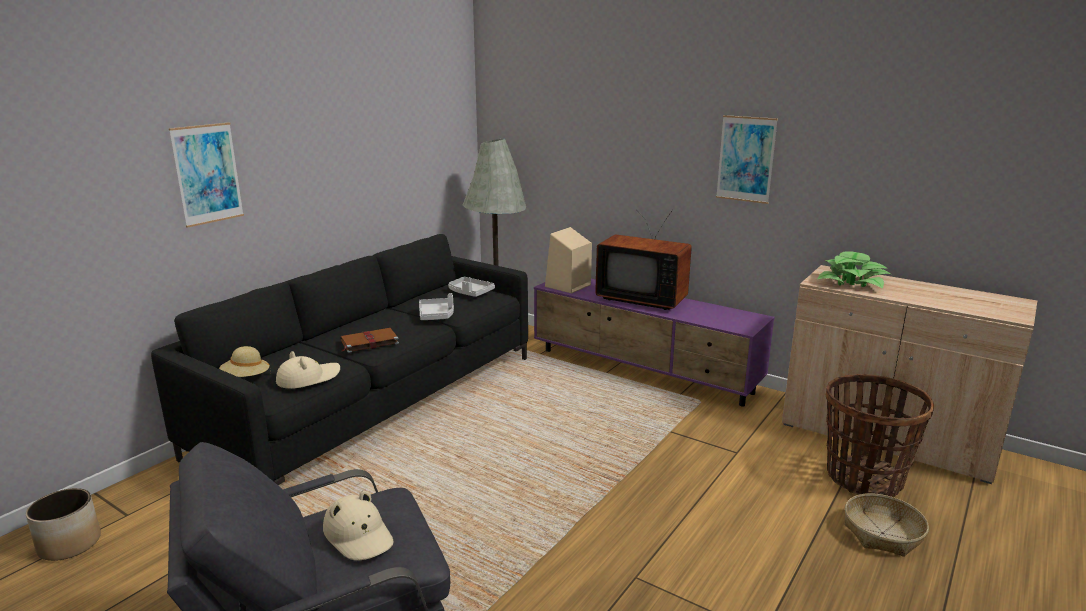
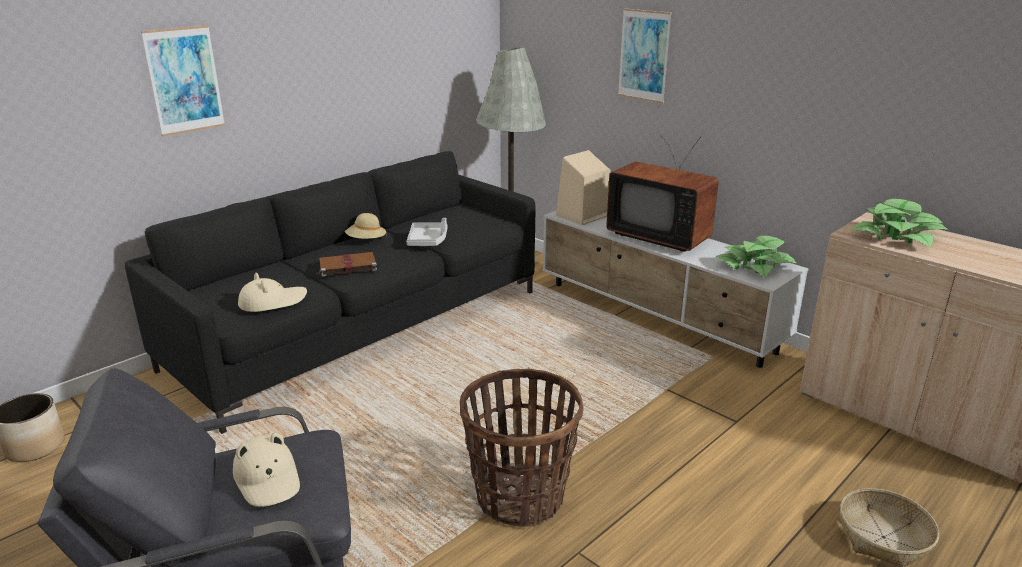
camera: 10 degrees right, 5 degrees up
beige hat [219,346,271,377] -> beige hat moved to [345,213,387,239]
grey tray [448,277,495,297] -> none
purple tv stand [534,279,775,407] -> white tv stand [543,211,809,368]
picture [716,115,778,204] -> picture moved to [618,8,672,103]
basket [826,374,934,497] -> basket moved to [460,369,584,527]
none -> potted plant [715,236,796,277]

